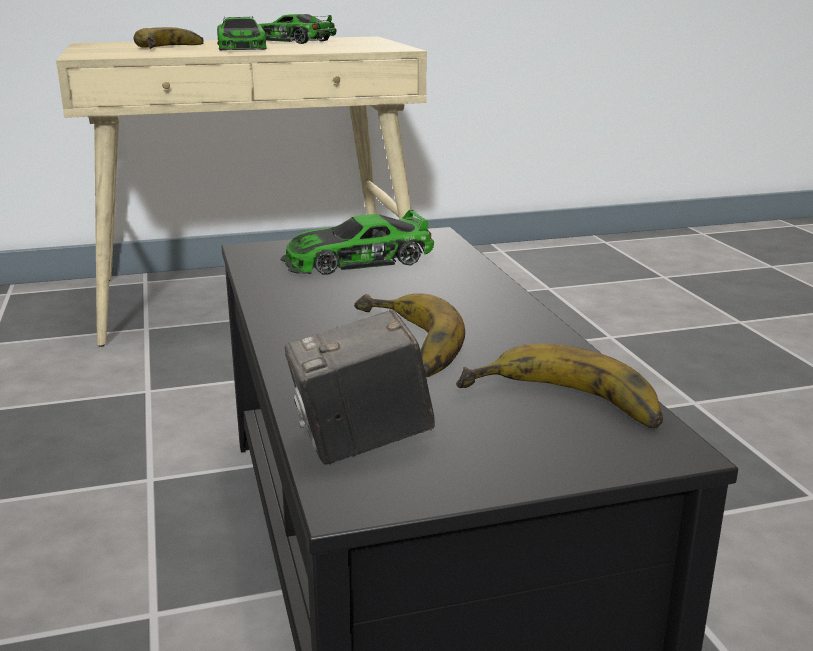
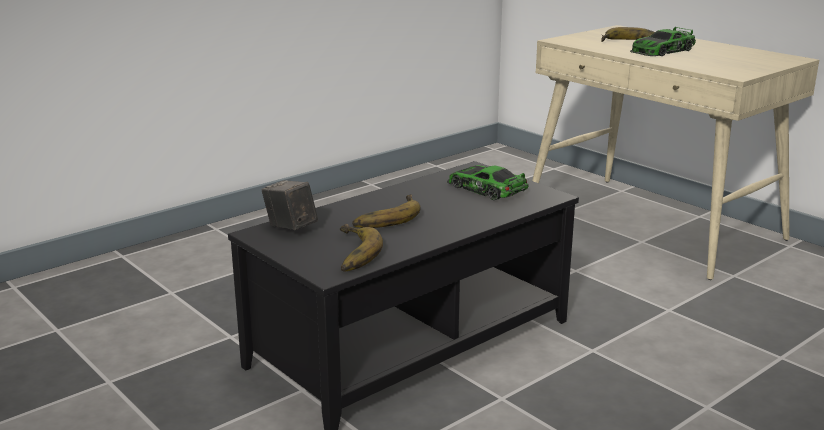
camera: 65 degrees right, 0 degrees up
toy car [259,14,337,44] -> none

